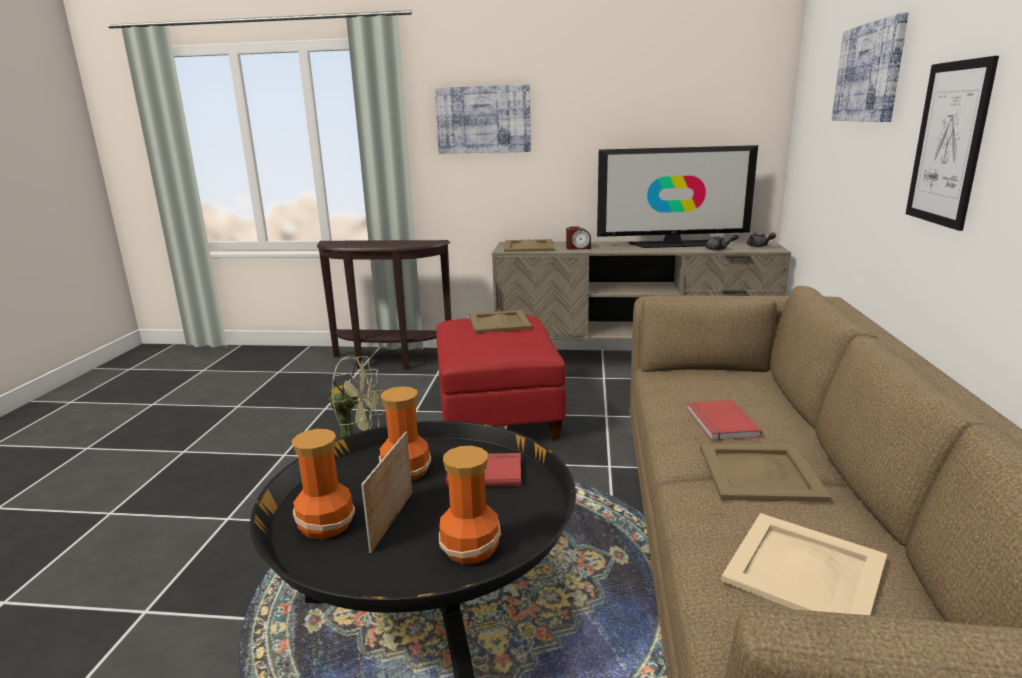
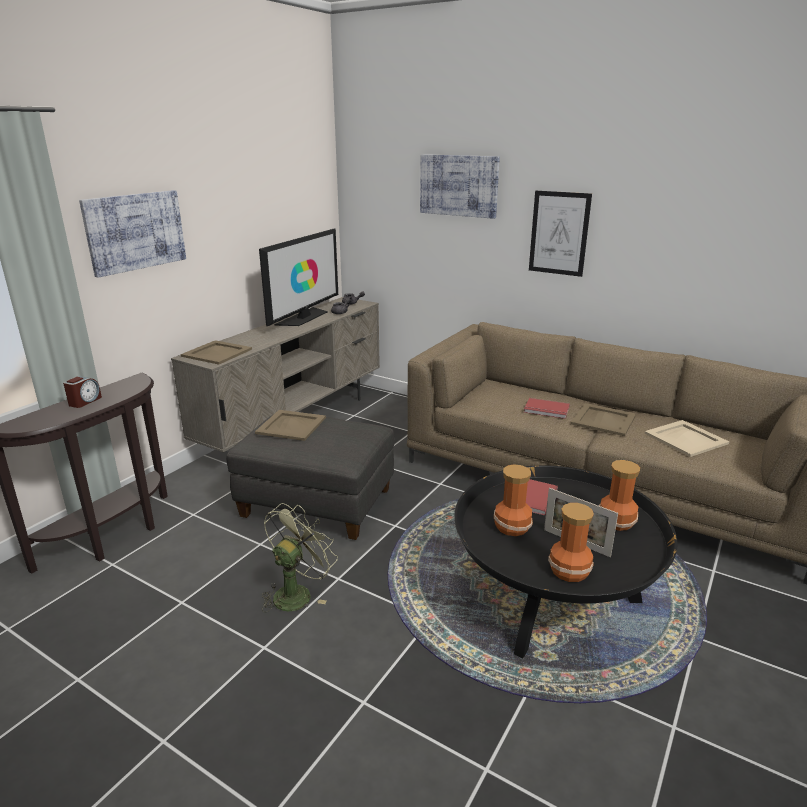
camera: 65 degrees left, 5 degrees up
red ottoman [436,315,566,440] -> grey ottoman [226,414,395,540]
alarm clock [566,226,591,250] -> alarm clock moved to [63,376,102,408]

